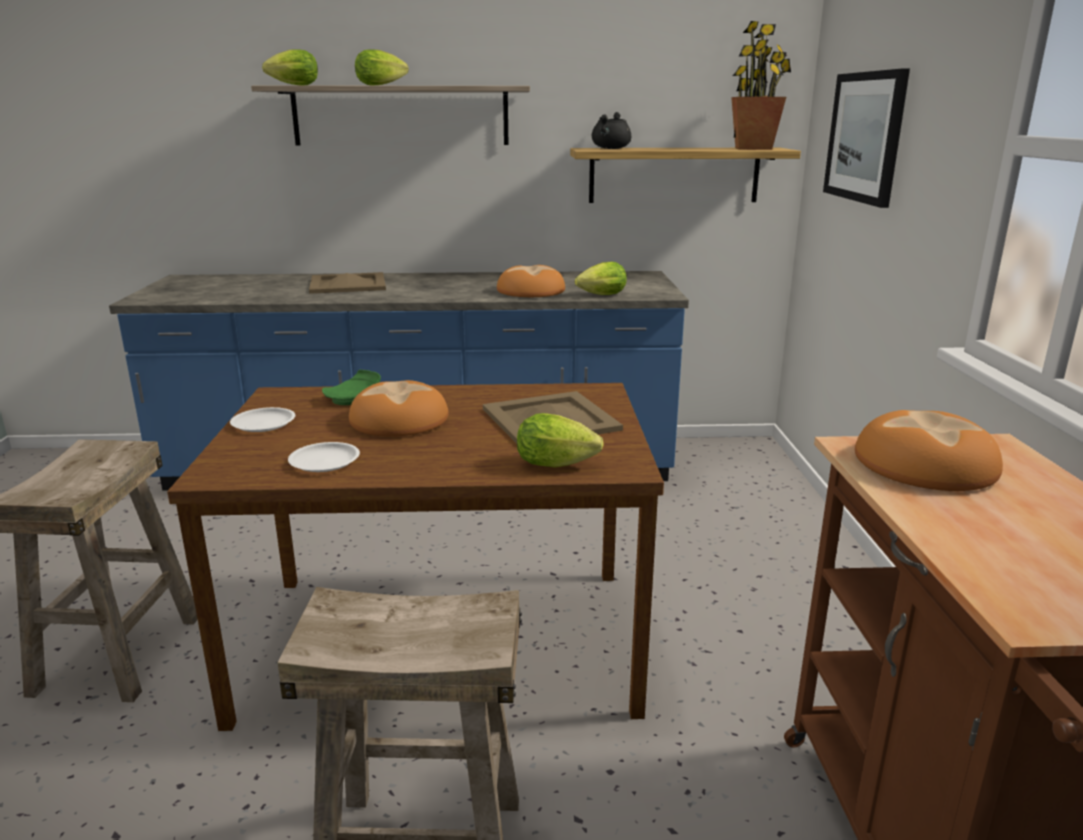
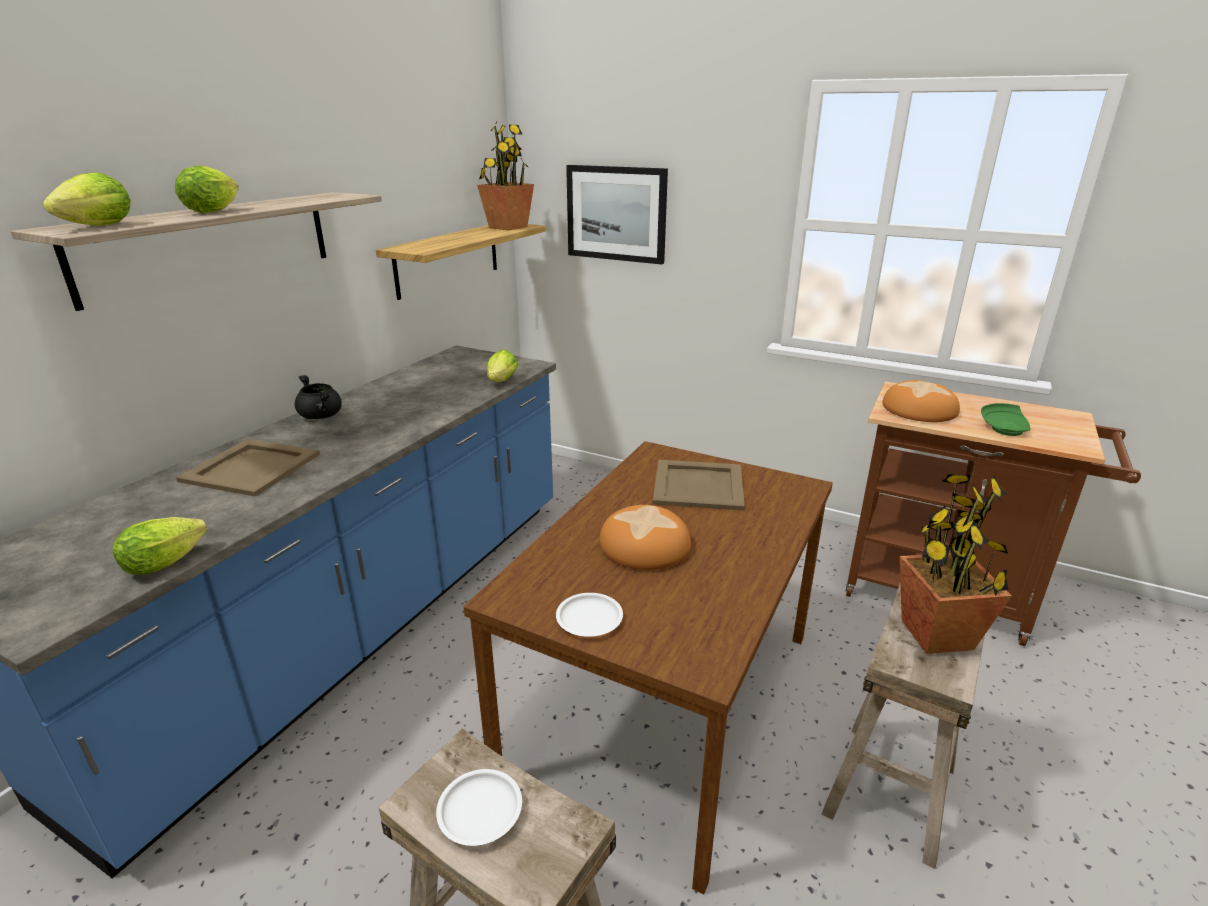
camera: 60 degrees left, 5 degrees up
white plate [288,442,360,472] -> white plate moved to [436,769,522,846]
green plate [322,370,381,405] -> green plate moved to [981,403,1031,436]
bread [497,265,565,297] -> none
lettuce [517,413,604,467] -> lettuce moved to [113,517,207,575]
black cooking pot [592,112,631,149] -> black cooking pot moved to [295,375,342,419]
none -> potted plant [900,474,1012,654]

